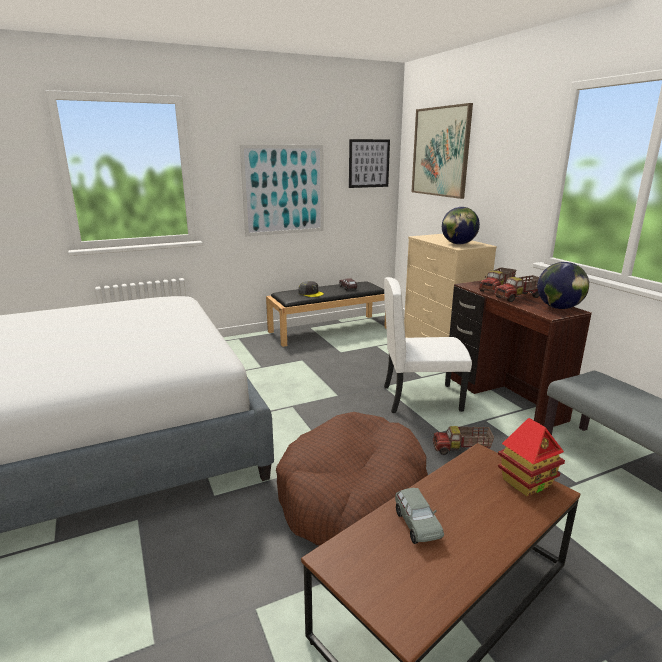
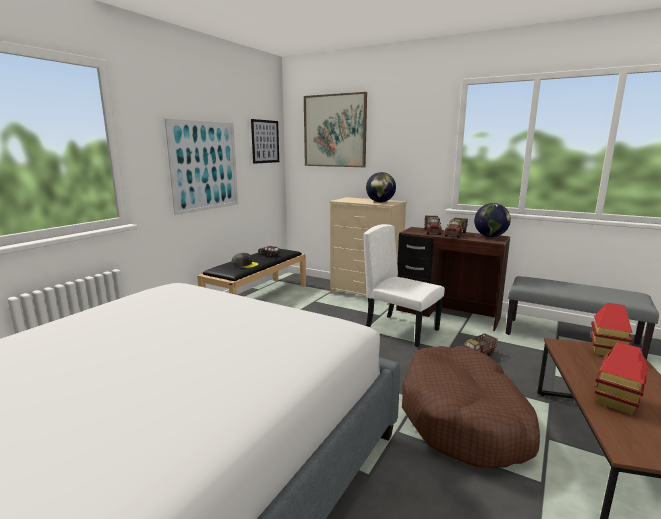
camera: 35 degrees left, 5 degrees down
white chair [384,277,472,413] -> white chair turned 75 degrees clockwise [364,224,445,347]
grey toy car [395,488,444,544] -> toy house [595,342,648,415]

